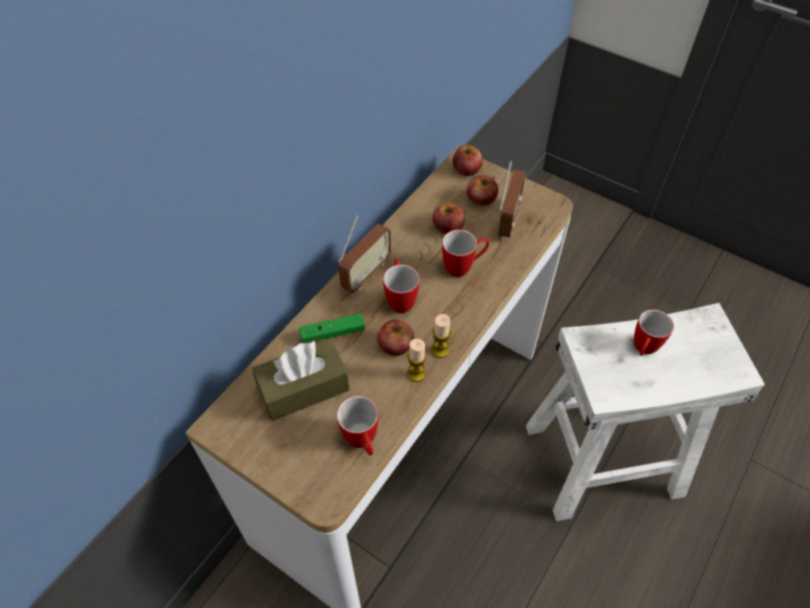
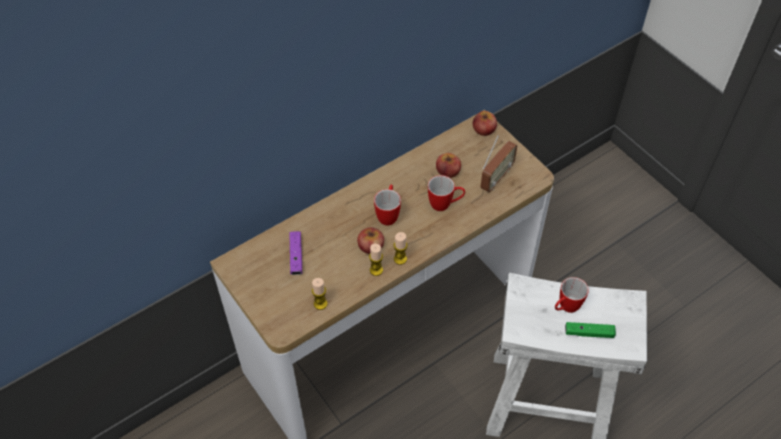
camera: 20 degrees right, 0 degrees up
brown tissue box [252,339,350,421] -> purple game controller [289,231,302,275]
green game controller [299,313,365,343] -> green game controller moved to [565,322,616,338]
mug [337,396,379,455] -> candle [312,278,328,310]
radio [338,215,391,293] -> none
apple [467,175,498,206] -> none

